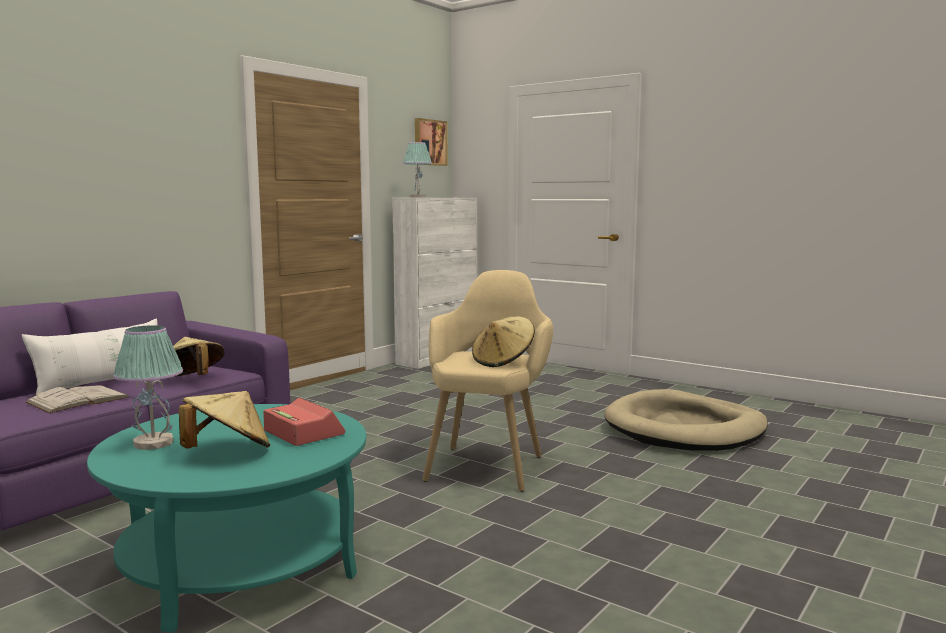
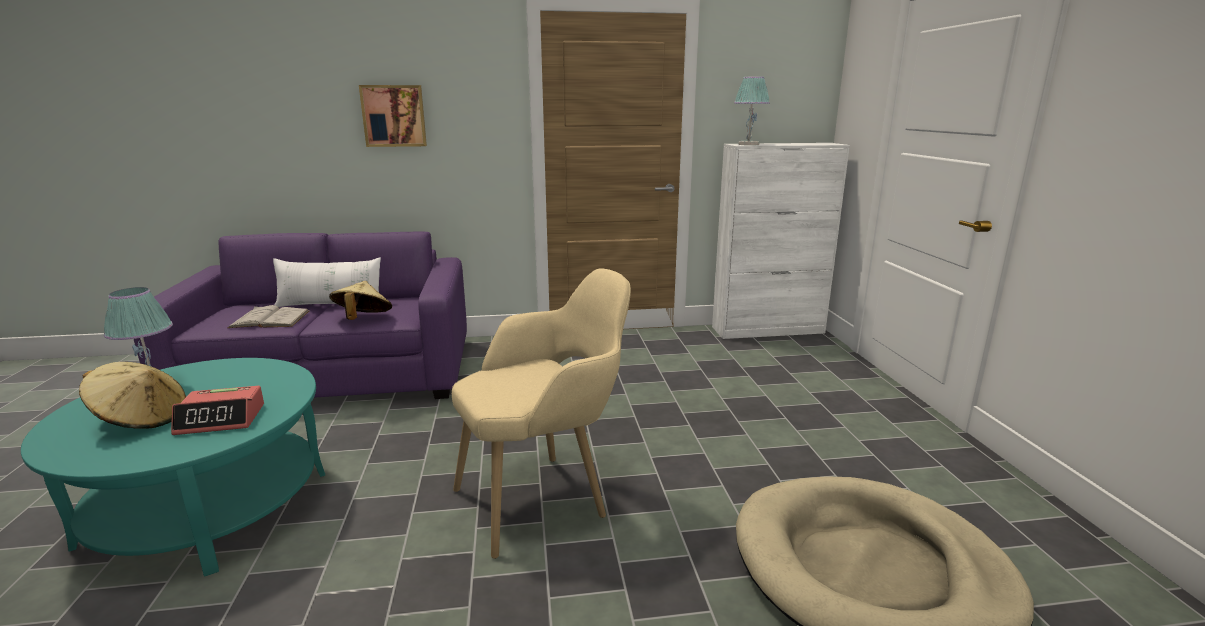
camera: 45 degrees right, 10 degrees up
alarm clock [263,397,345,446] -> alarm clock turned 75 degrees clockwise [171,386,264,435]
picture [415,118,448,166] -> picture moved to [359,85,427,147]
beige hat [472,317,535,367] -> none

